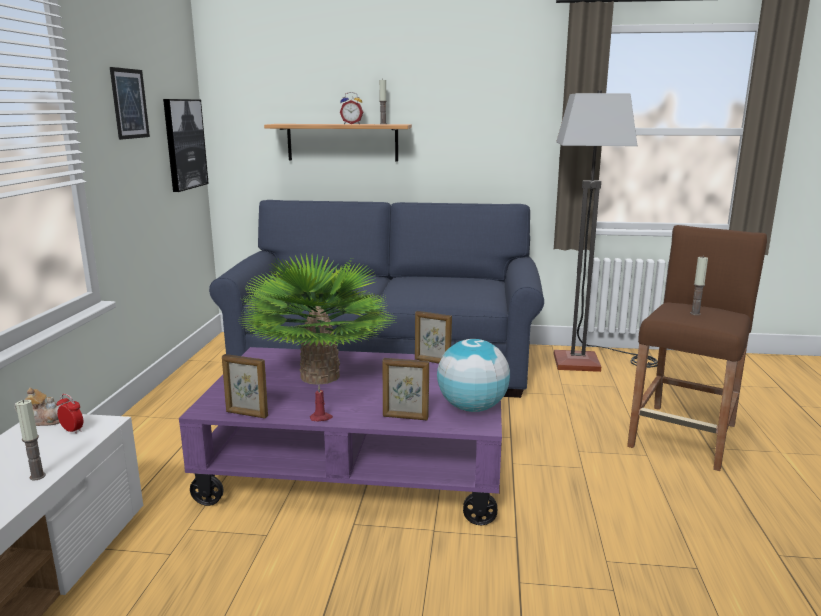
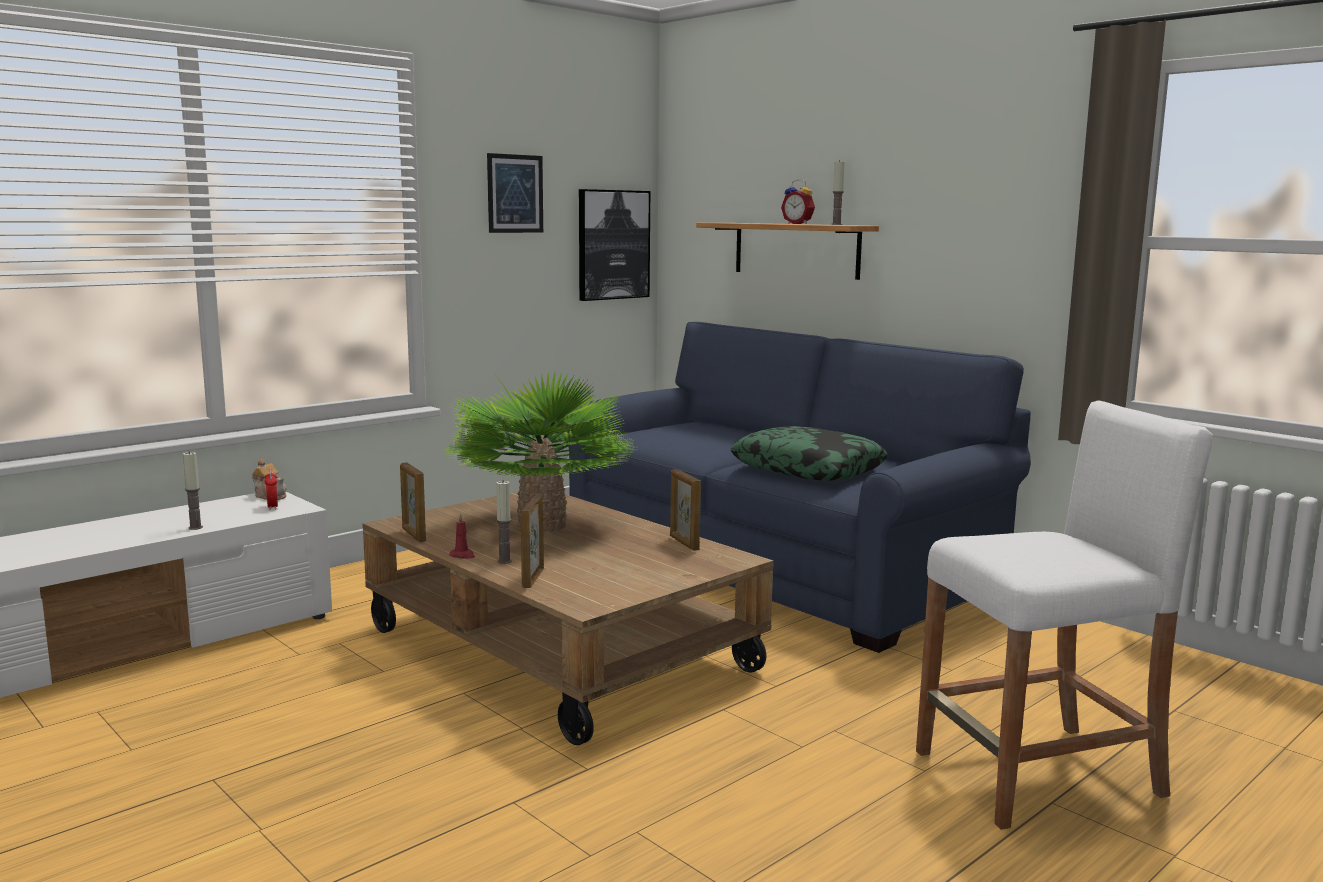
camera: 40 degrees right, 5 degrees down
purple coffee table [179,347,502,525] -> brown coffee table [362,491,774,745]
picture frame [383,358,429,420] -> picture frame turned 45 degrees clockwise [521,495,544,588]
globe [437,339,510,412] -> none
floor lamp [554,90,658,372] -> none
brown stool [627,225,767,471] -> white stool [916,400,1213,830]
candle [690,256,708,315] -> candle moved to [496,480,512,564]
none -> pillow [731,426,888,481]

